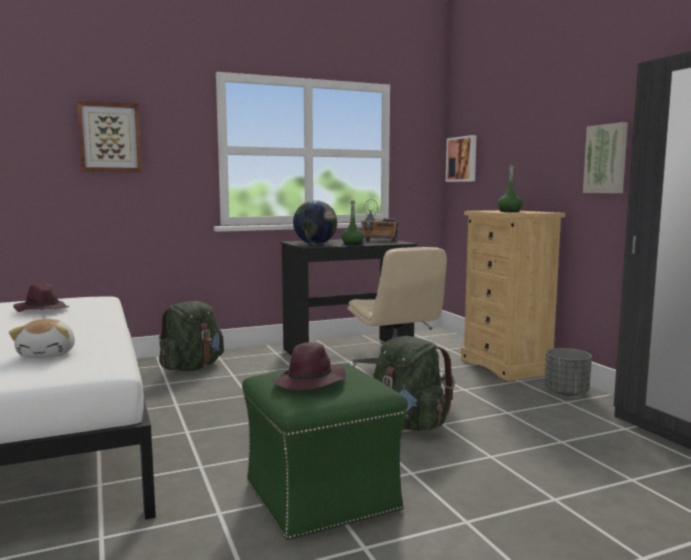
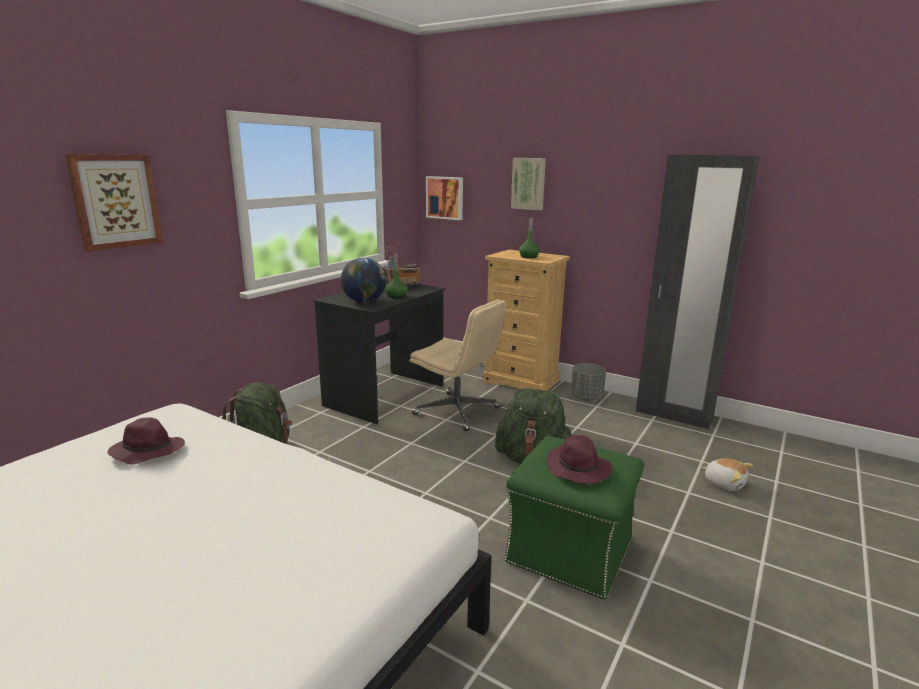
camera: 35 degrees left, 10 degrees up
plush toy [9,319,75,358] -> plush toy moved to [702,458,753,491]
picture [583,122,628,193] -> picture moved to [511,158,546,210]

